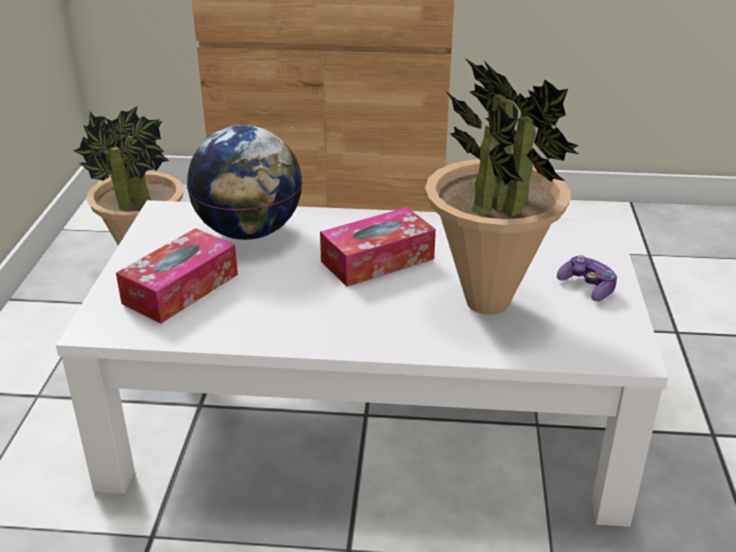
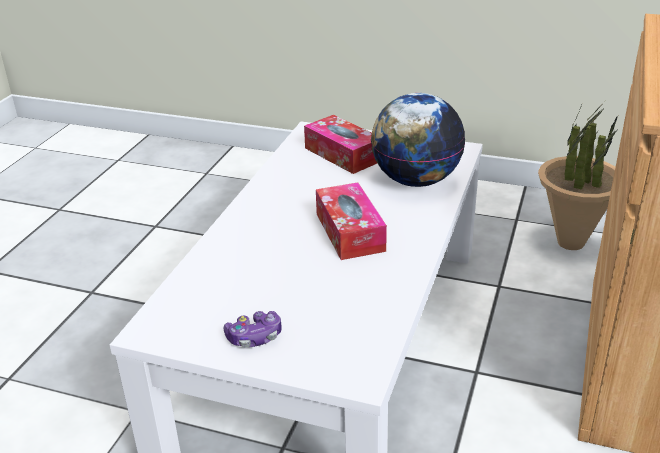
camera: 105 degrees right, 0 degrees up
potted plant [425,58,579,315] -> none

